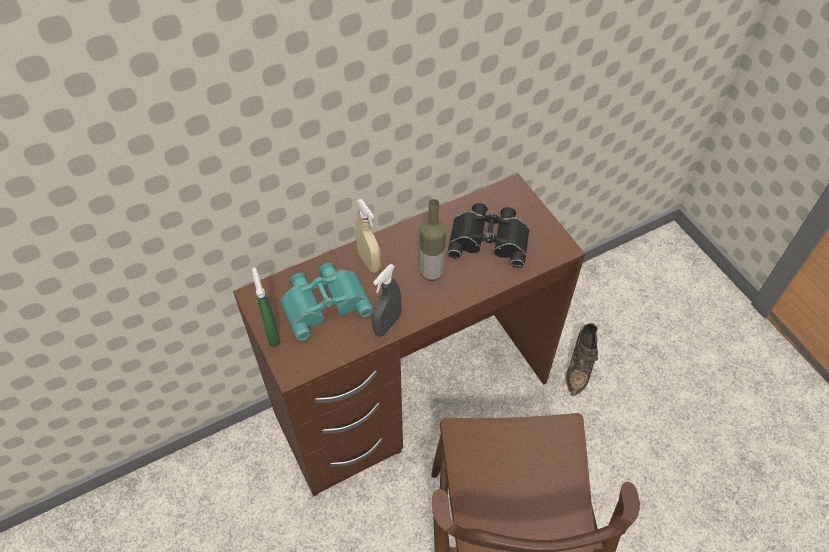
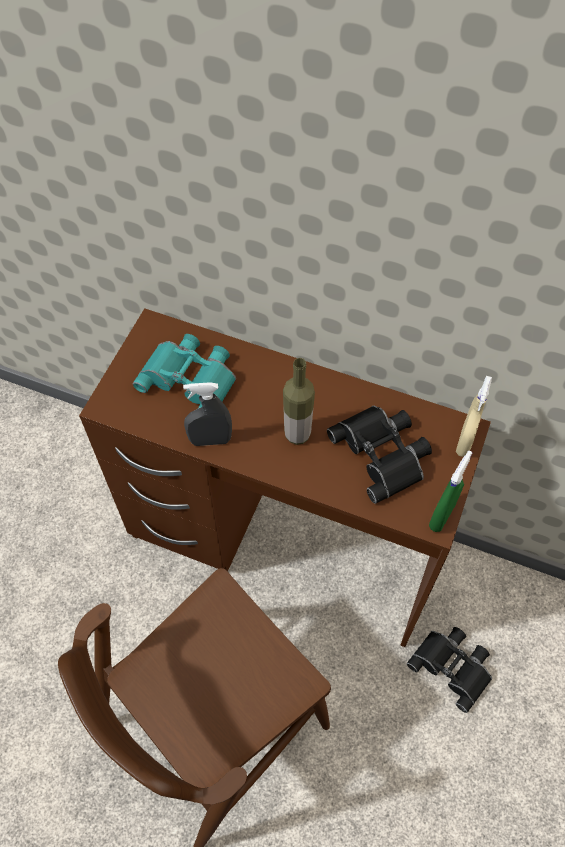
camera: 50 degrees right, 5 degrees up
green spray bottle [252,267,281,347] -> green spray bottle moved to [429,451,472,532]
beige spray bottle [355,199,381,272] -> beige spray bottle moved to [456,376,492,457]
brown shoe [565,323,598,397] -> black binoculars [407,627,492,713]

